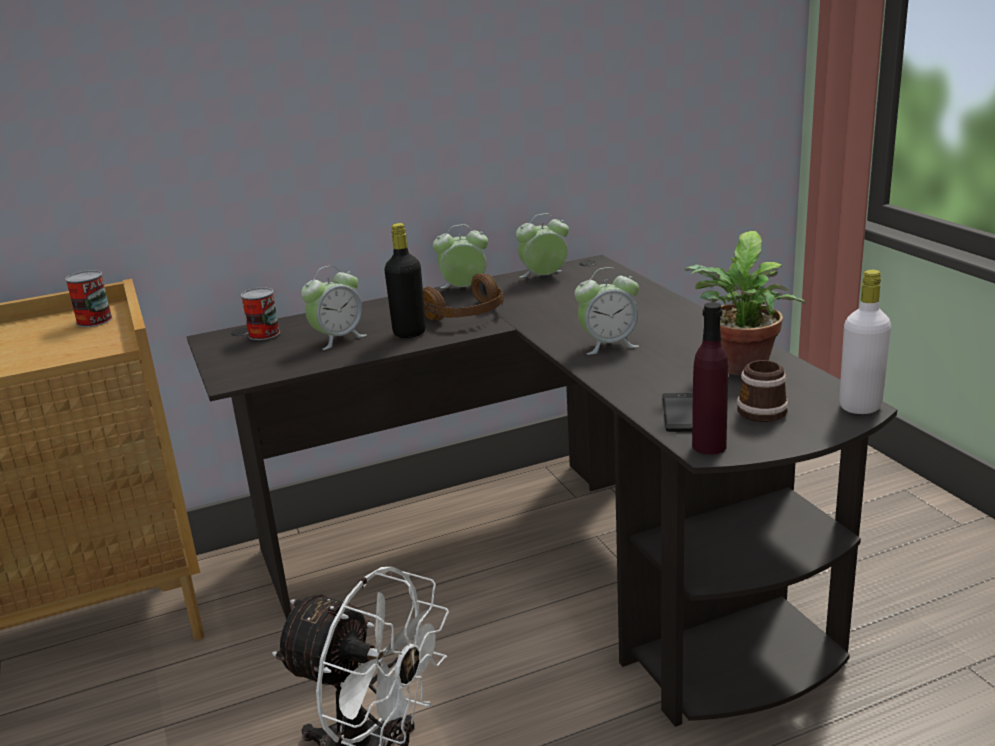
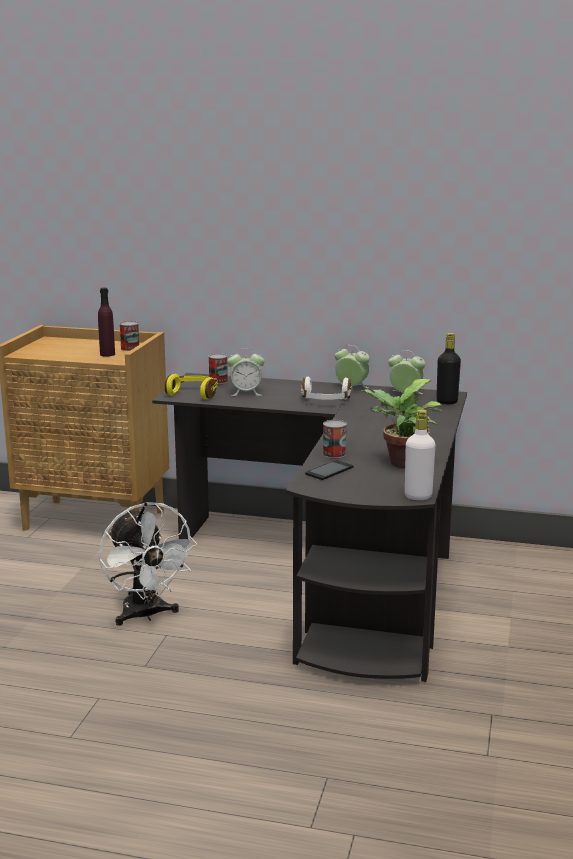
camera: 35 degrees right, 5 degrees down
black bottle [384,223,426,338] -> black bottle moved to [436,333,461,404]
brown headphones [423,273,504,320] -> white headphones [301,377,352,400]
alarm clock [574,267,639,355] -> none
purple bottle [692,302,728,455] -> purple bottle moved to [98,288,115,357]
mug [737,360,789,422] -> none
none -> yellow headphones [165,374,218,399]
none -> can [323,420,347,458]

